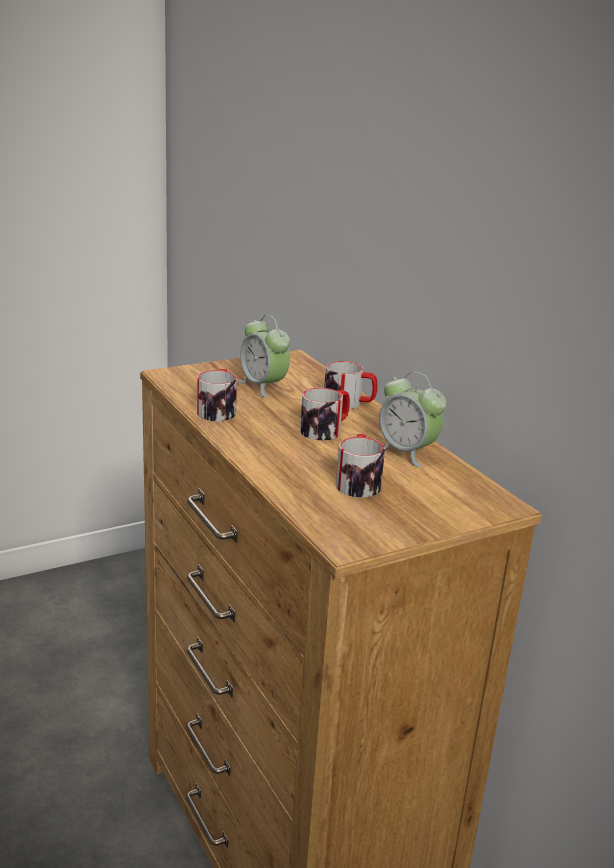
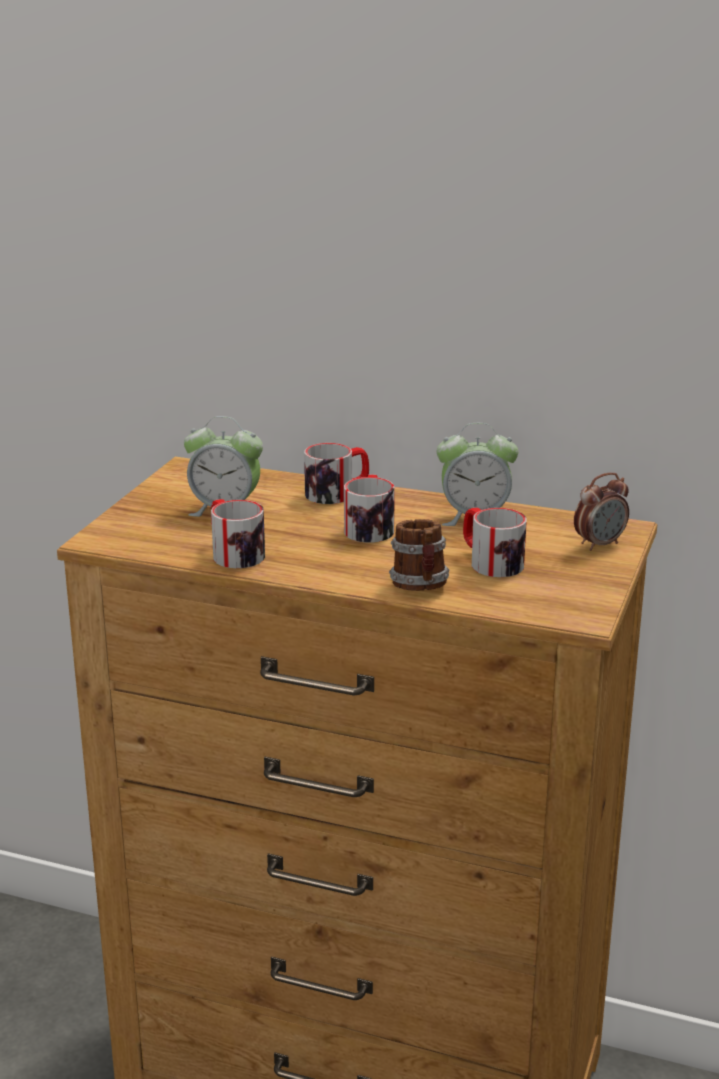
camera: 40 degrees left, 0 degrees up
none -> mug [389,519,449,591]
none -> alarm clock [574,473,629,551]

